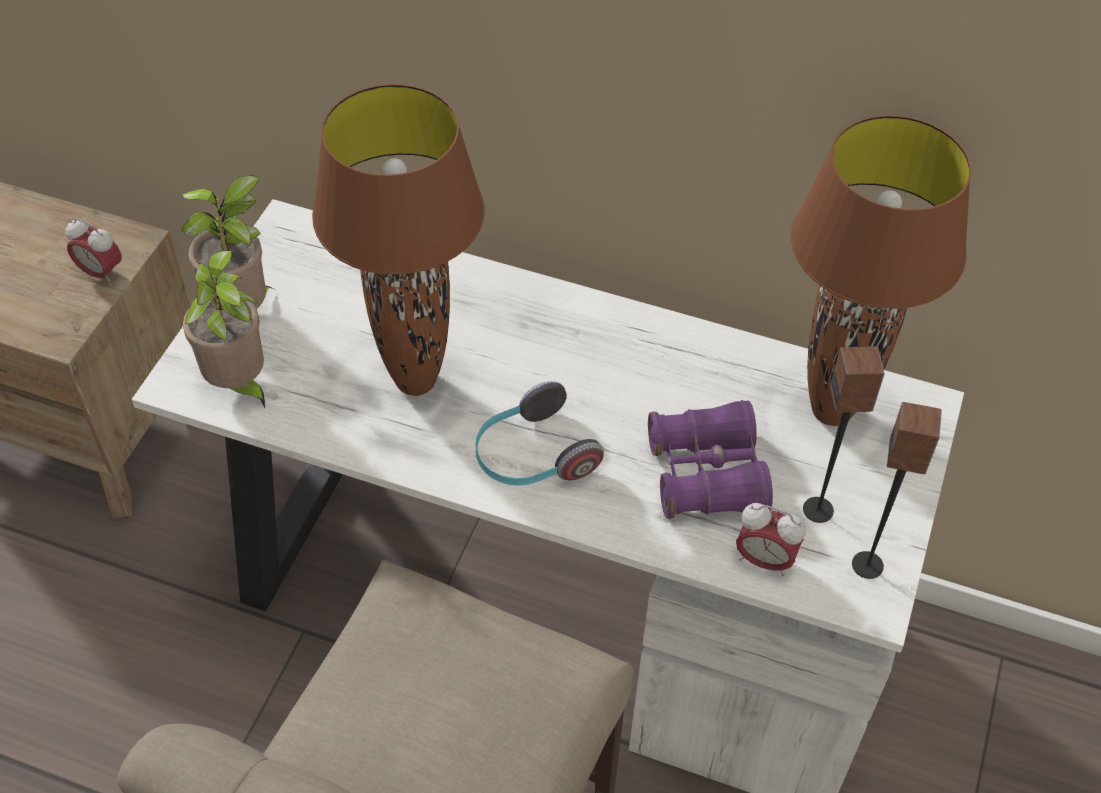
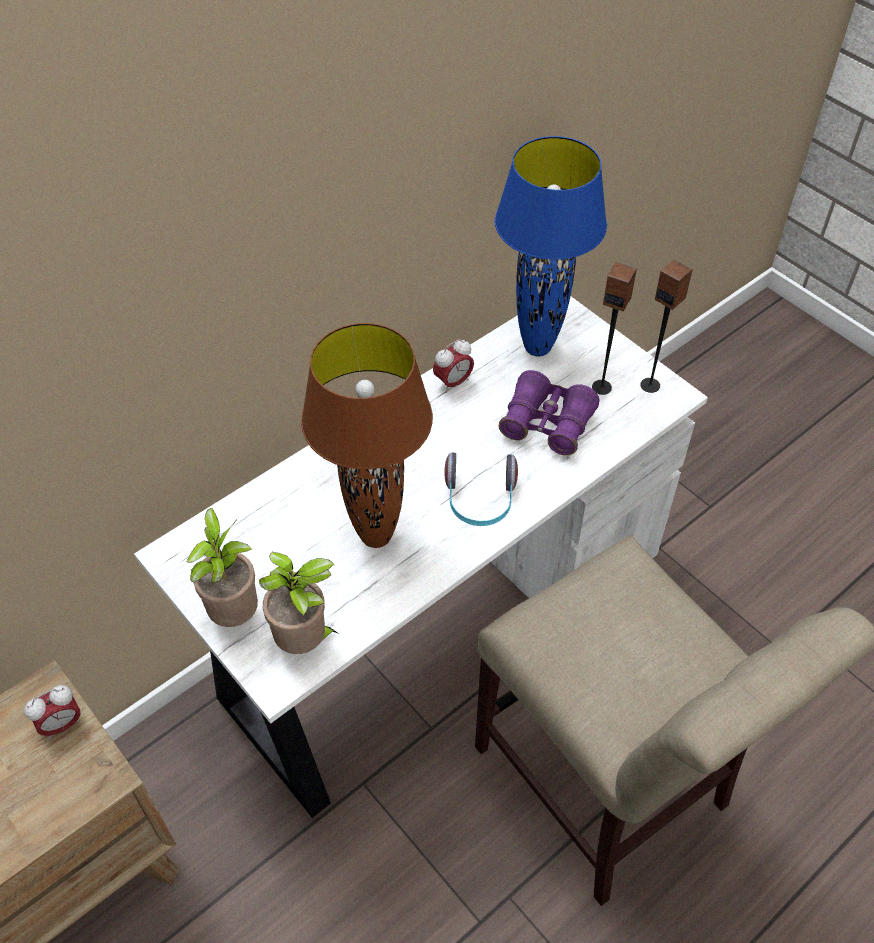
camera: 60 degrees left, 0 degrees up
alarm clock [736,503,806,577] -> alarm clock moved to [433,339,474,393]
brown table lamp [791,115,971,426] -> blue table lamp [495,136,607,356]

